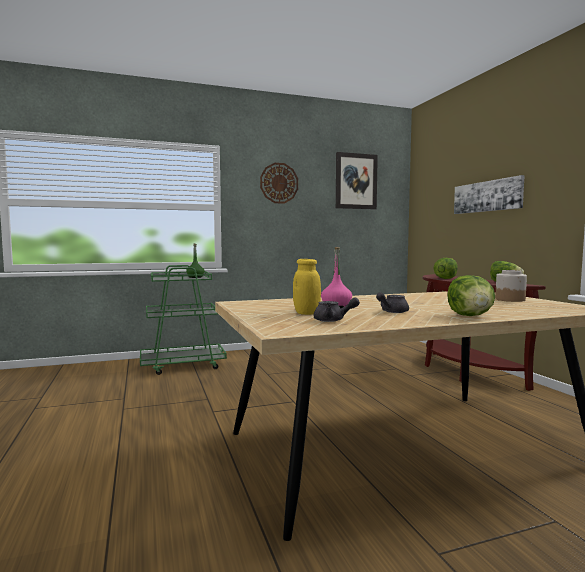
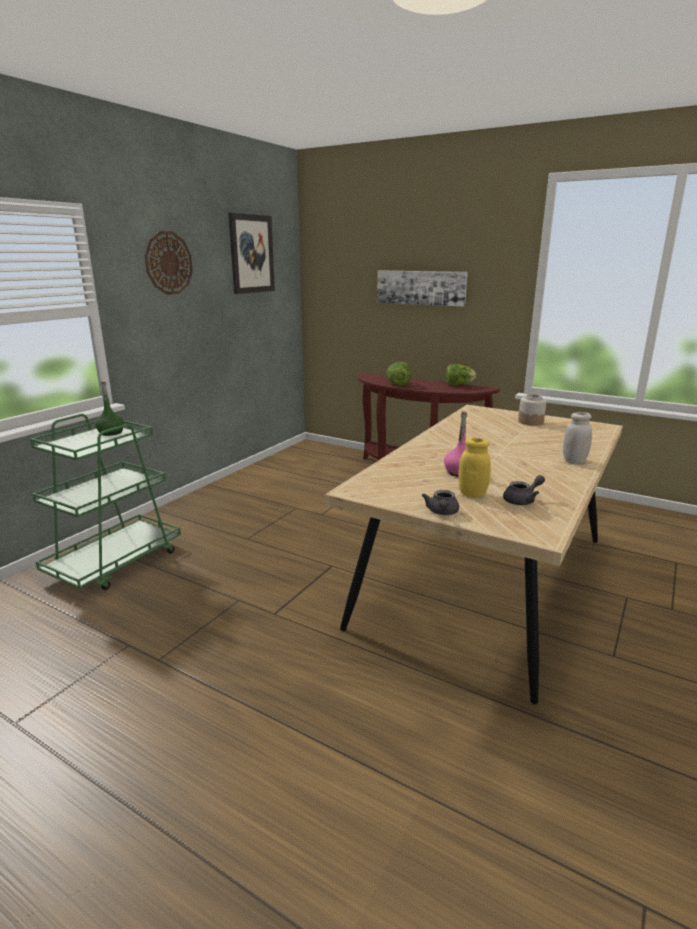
camera: 40 degrees left, 15 degrees up
grey teapot [376,292,409,313] -> grey teapot moved to [422,490,459,515]
lettuce [447,275,495,316] -> white jar [563,412,592,463]

